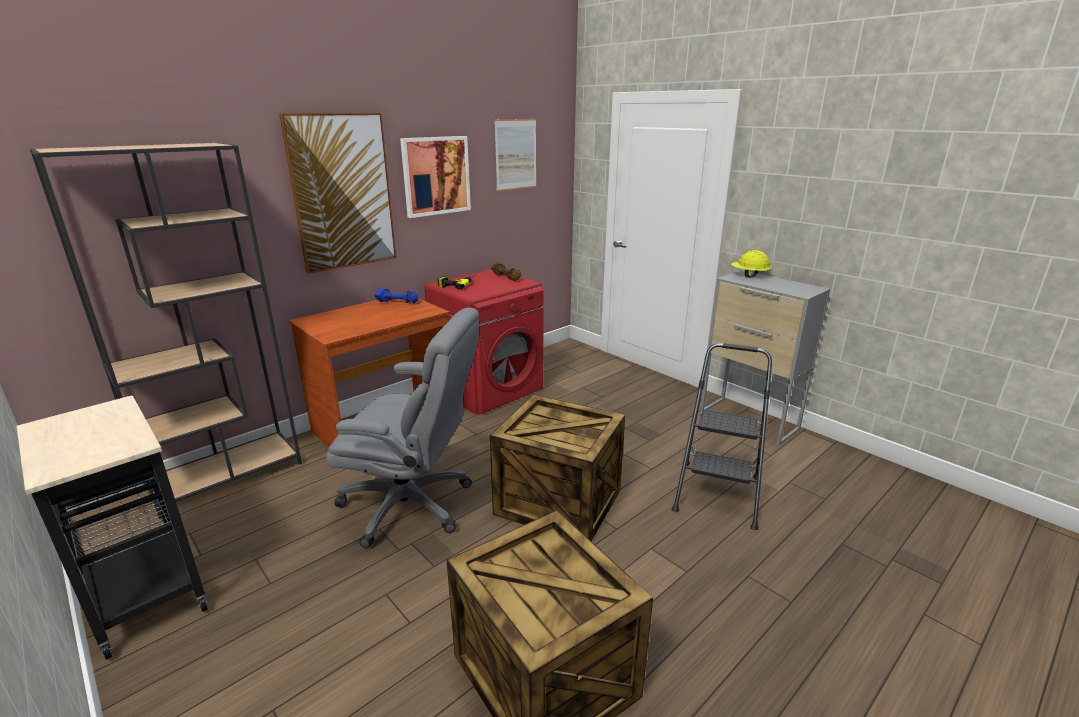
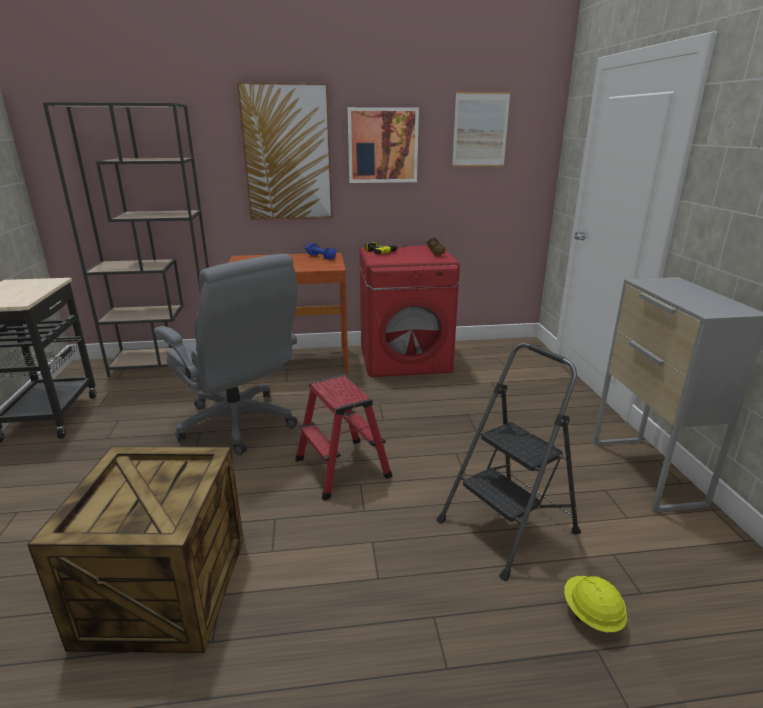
camera: 35 degrees right, 0 degrees up
crate [490,394,625,541] -> red step ladder [295,374,392,501]
yellow hard hat [731,250,772,278] -> yellow hard hat moved to [564,576,627,633]

